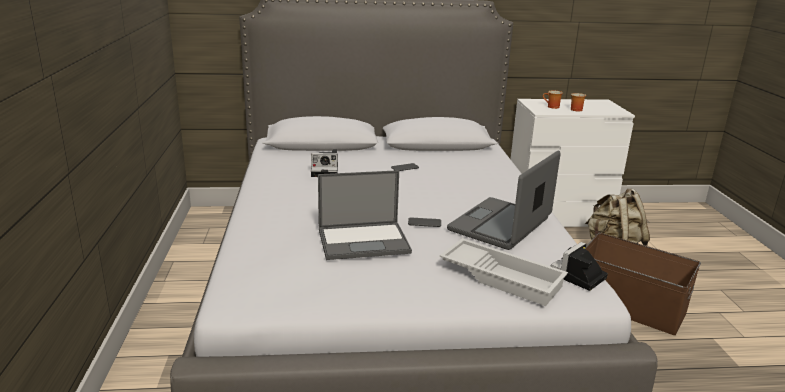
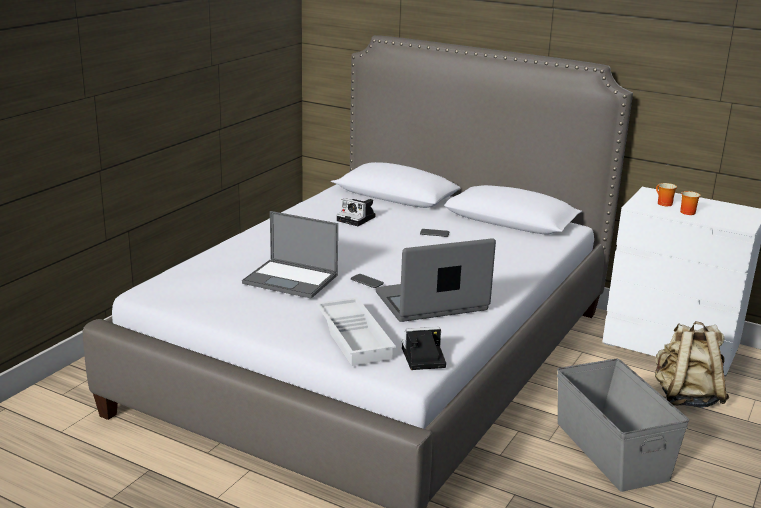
camera: 35 degrees right, 0 degrees up
brown storage box [586,233,701,335] -> grey storage box [557,359,689,492]

